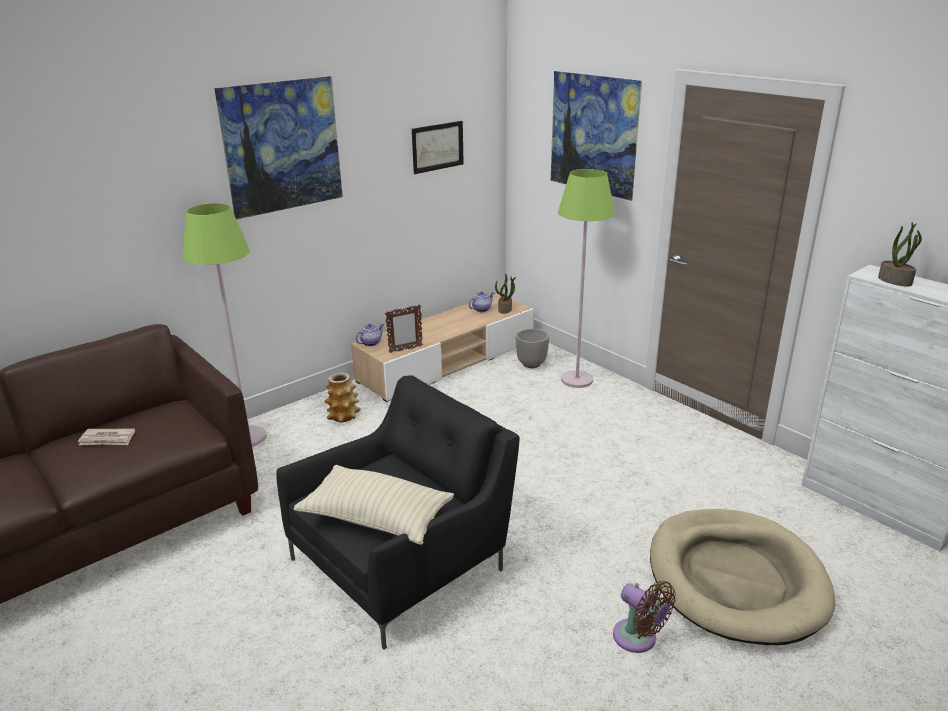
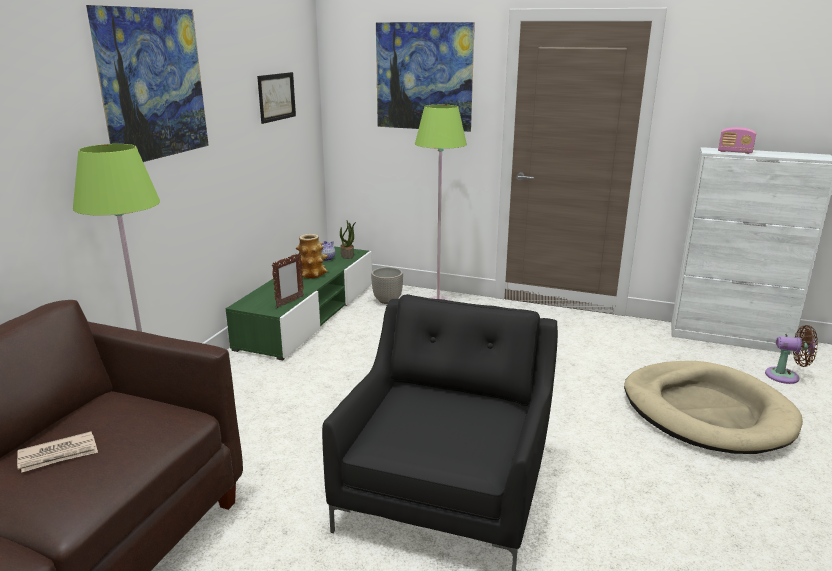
camera: 30 degrees left, 5 degrees down
beige pillow [294,465,454,545] -> none
vase [325,372,361,422] -> vase moved to [296,234,328,279]
beige tv stand [351,294,534,402] -> green tv stand [226,246,372,360]
teapot [356,324,384,346] -> none
brown fan [613,581,676,653] -> brown fan moved to [765,325,818,384]
potted plant [878,222,922,286] -> radio [718,127,756,154]

